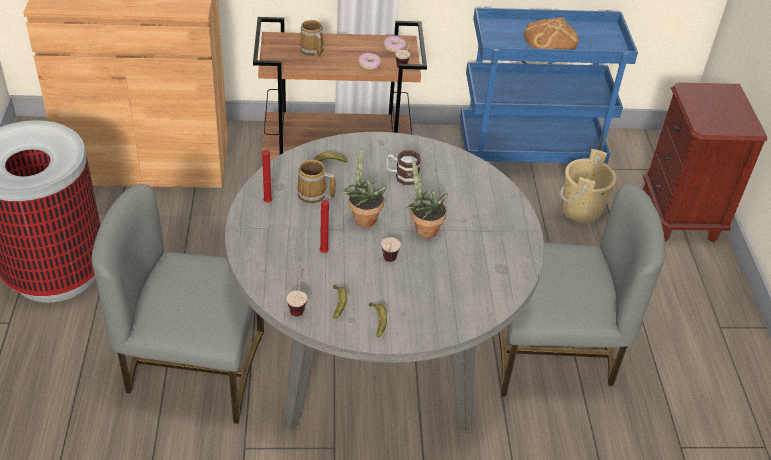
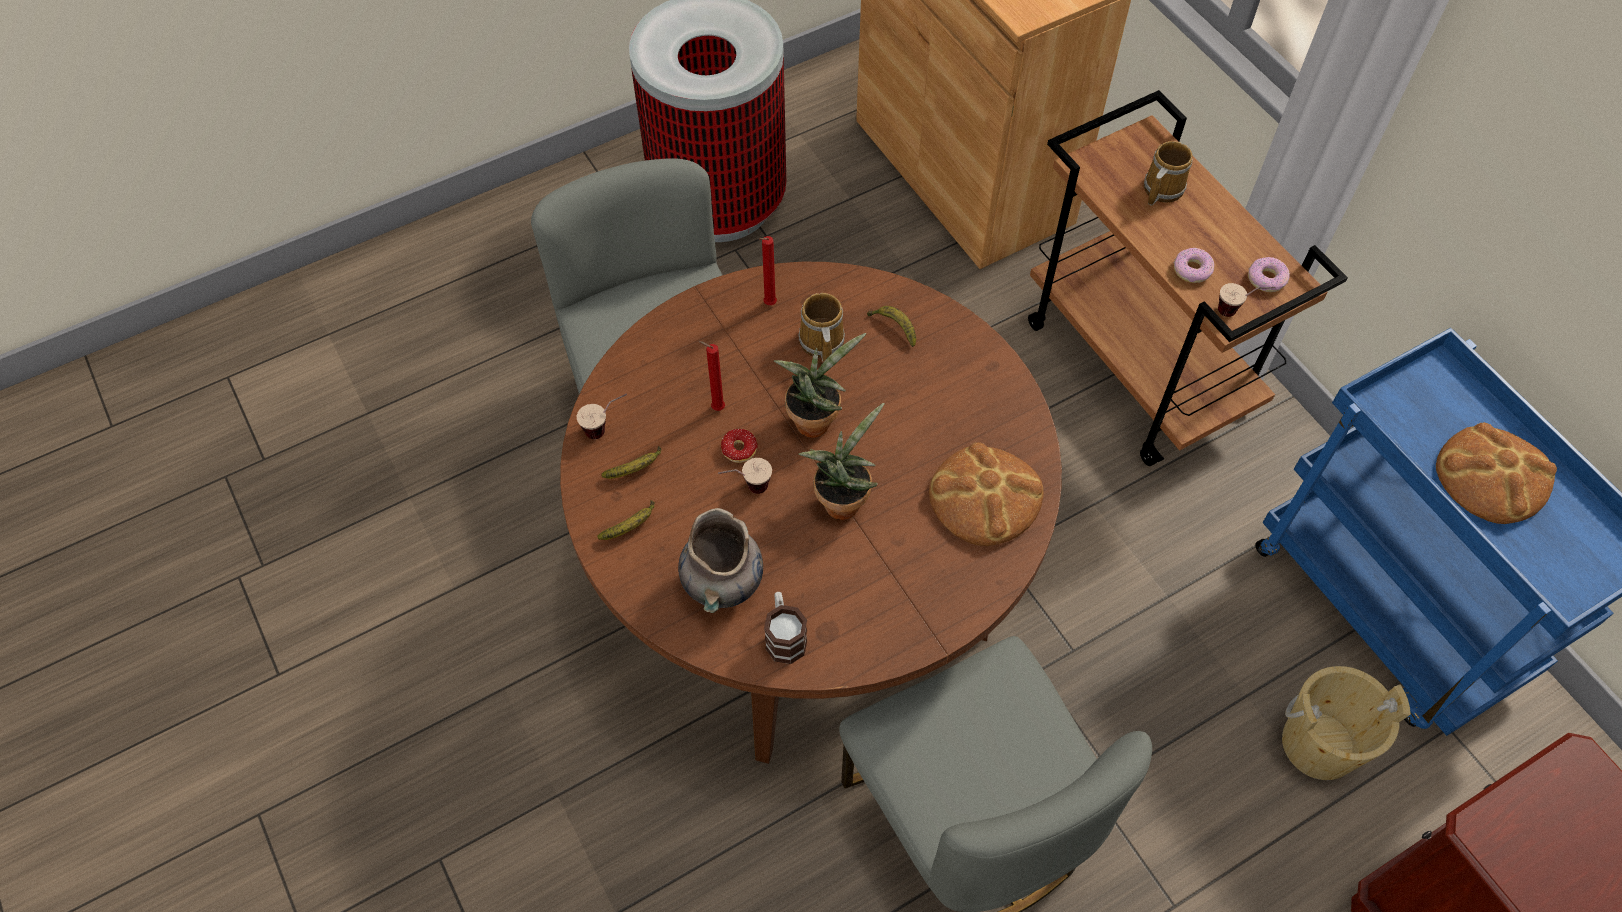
camera: 65 degrees right, 15 degrees up
grey dining table [225,132,544,430] -> brown dining table [560,262,1062,764]
mug [387,150,421,185] -> mug moved to [764,592,807,664]
none -> grey vase [678,508,763,613]
none -> donut [721,429,758,463]
none -> bread [929,442,1043,546]

